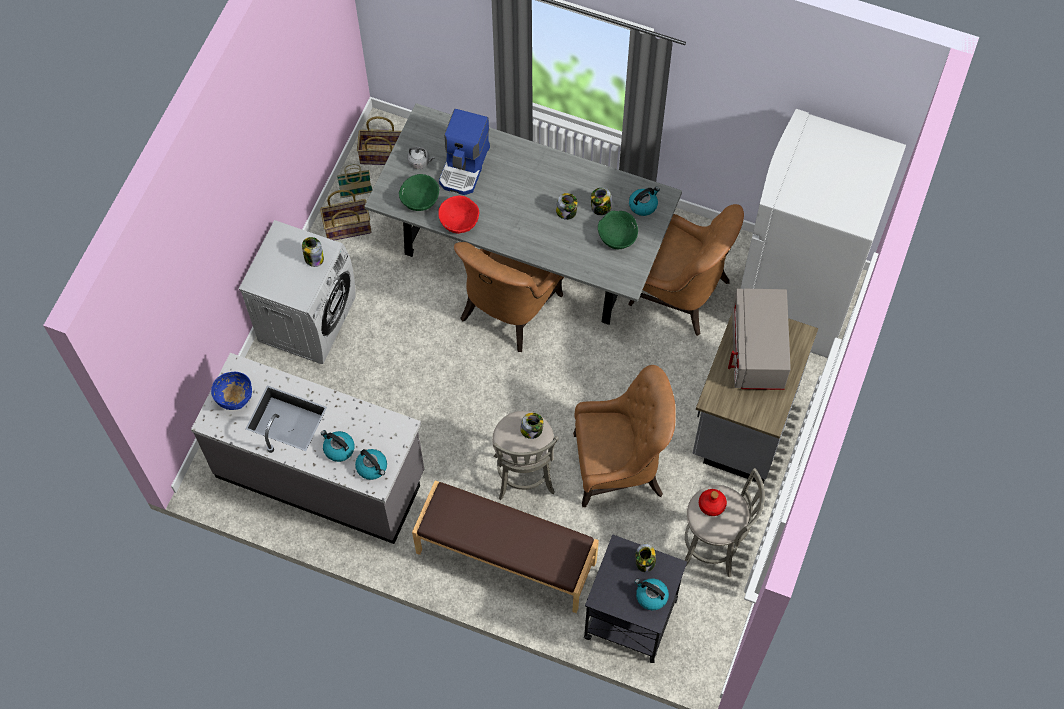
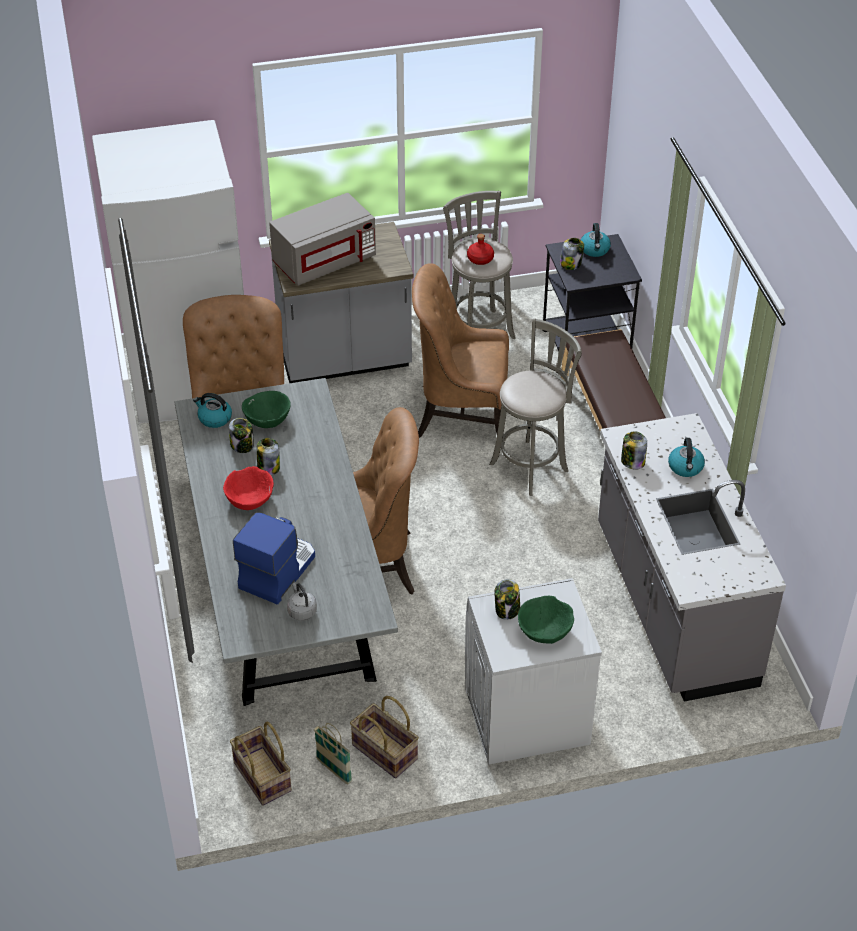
camera: 125 degrees left, 20 degrees down
blue bowl [211,372,252,410] -> none
kettle [355,449,387,480] -> none
green bowl [399,174,439,211] -> green bowl moved to [518,596,574,644]
red bowl [438,196,479,234] -> red bowl moved to [223,466,274,510]
coffee machine [439,109,490,195] -> coffee machine turned 45 degrees counterclockwise [233,512,315,604]
jar [520,413,544,439] -> jar moved to [621,431,647,470]
brown chair [573,365,676,507] -> brown chair turned 45 degrees counterclockwise [412,263,509,438]

